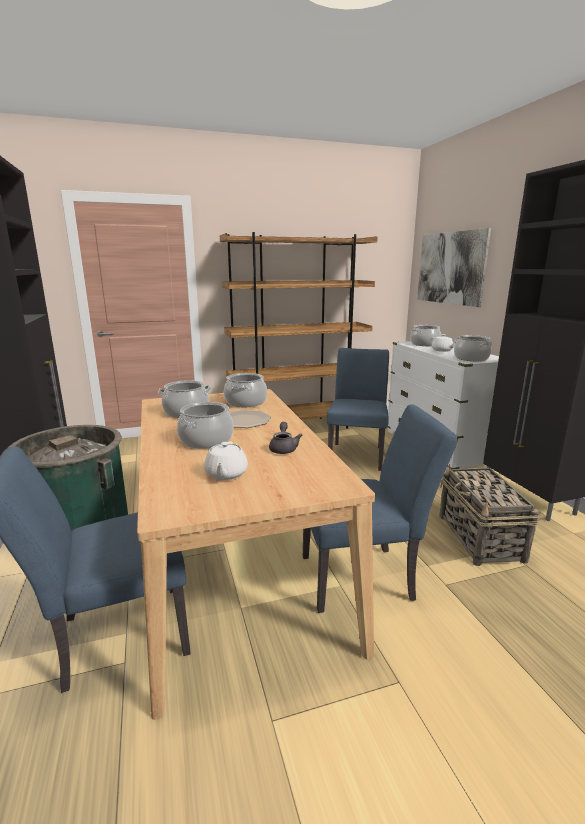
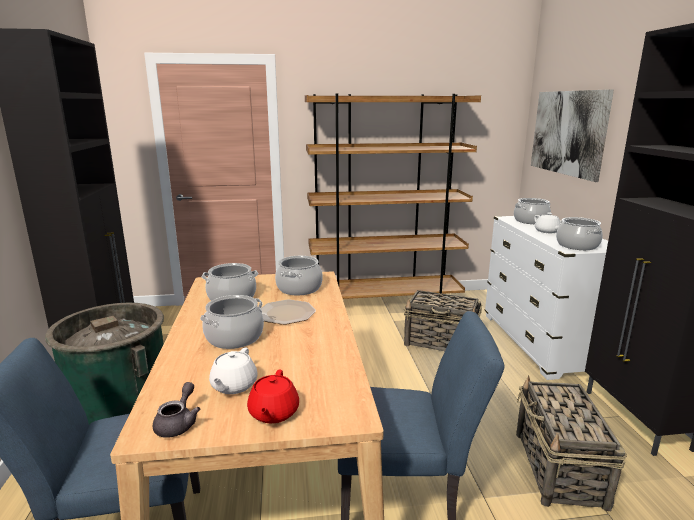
camera: 10 degrees right, 0 degrees up
grey teapot [269,422,302,454] -> grey teapot moved to [153,382,200,438]
blue chair [326,348,389,471] -> basket [404,290,482,351]
none -> red teapot [247,370,299,423]

